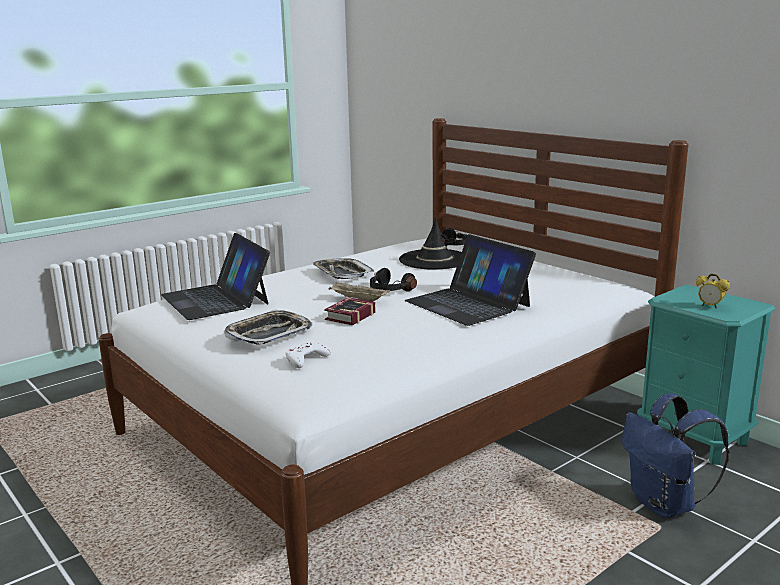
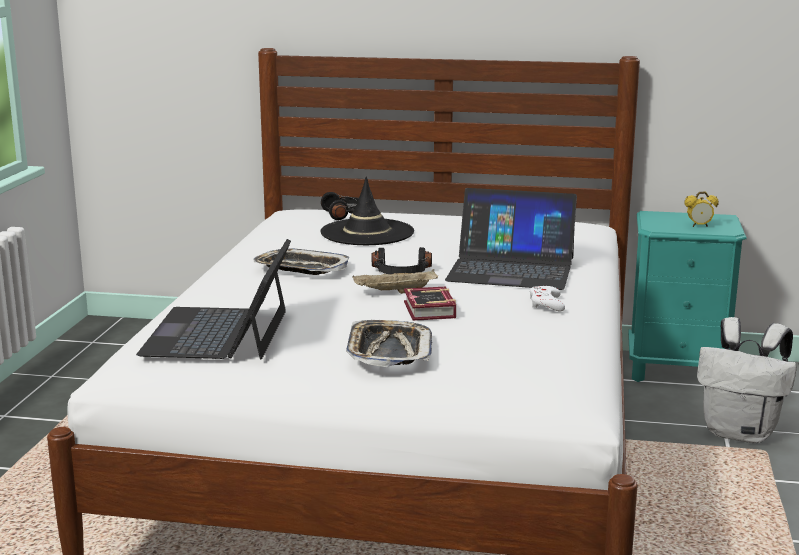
camera: 40 degrees left, 0 degrees up
laptop [161,233,270,320] -> laptop turned 75 degrees clockwise [136,239,291,360]
white game controller [285,342,331,368] -> white game controller moved to [529,286,565,311]
blue backpack [622,393,730,518] -> white backpack [697,317,797,443]

